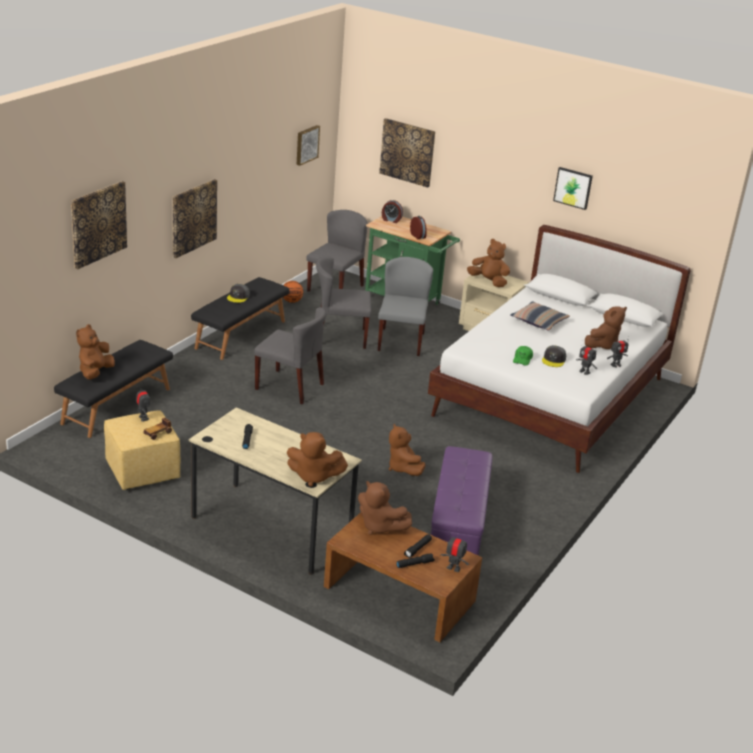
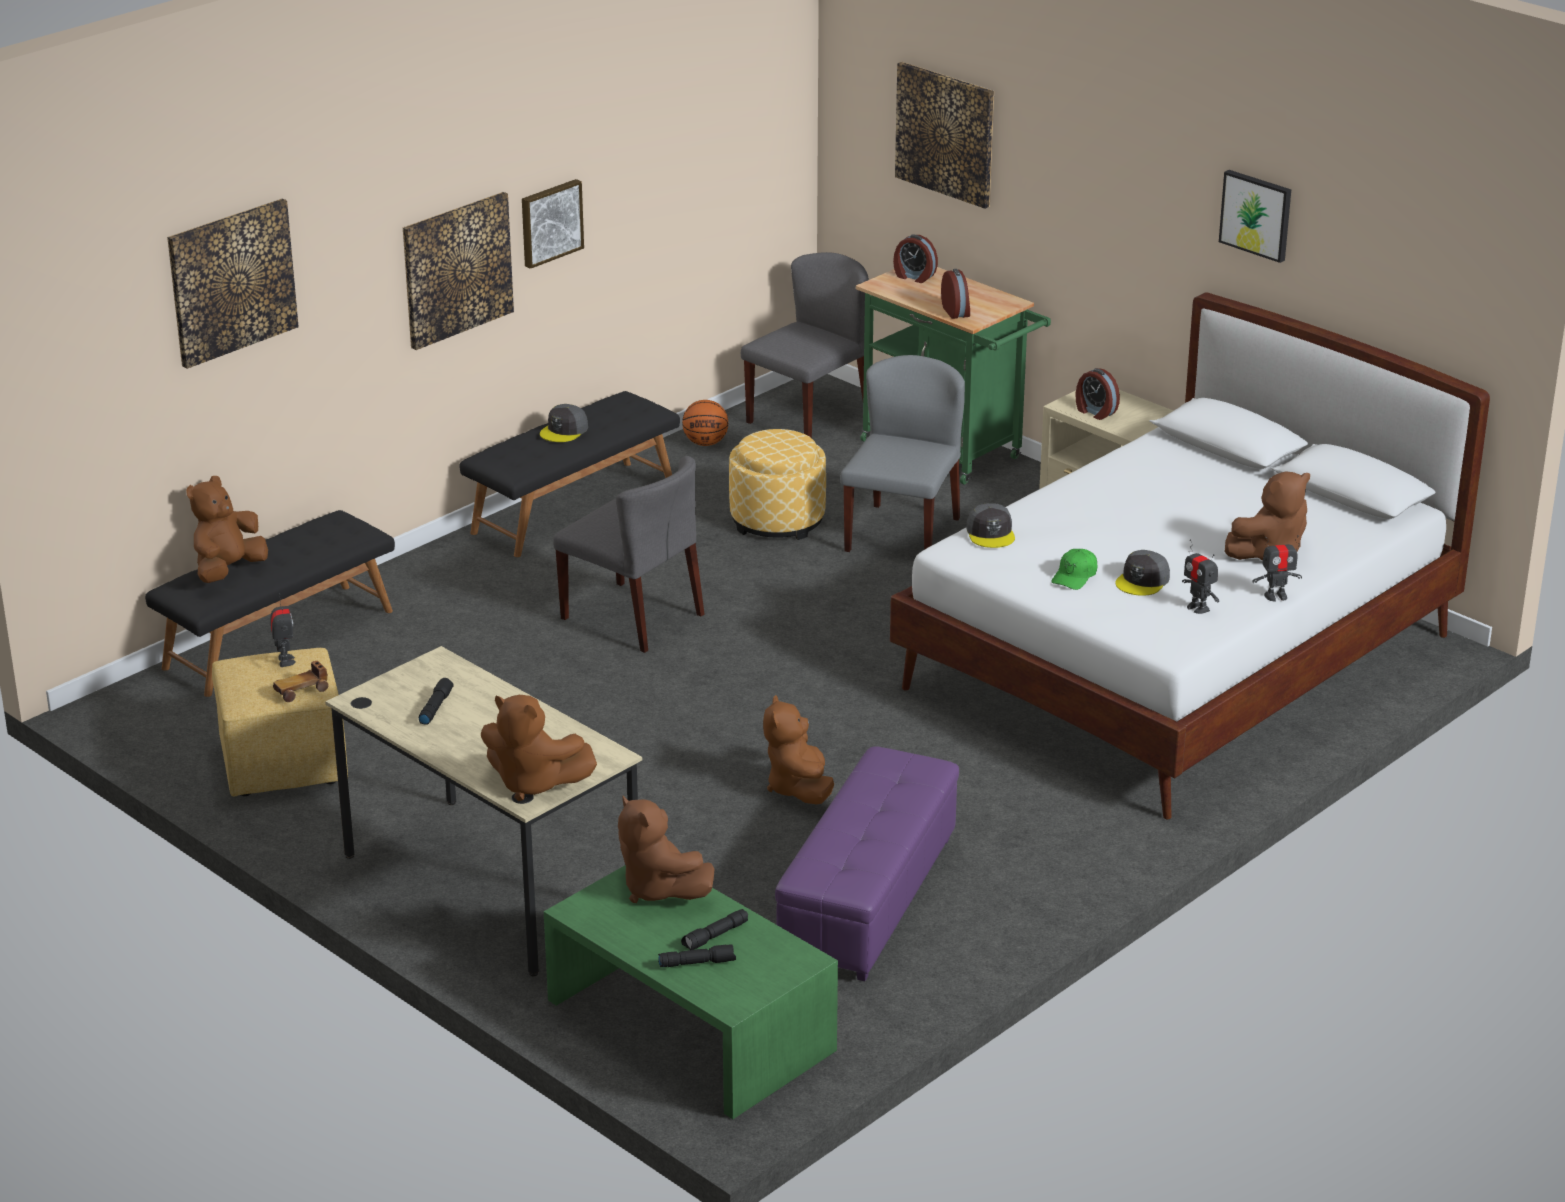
camera: 15 degrees right, 0 degrees up
picture [297,125,320,166] -> picture moved to [522,179,584,269]
grey chair [316,256,371,349] -> ottoman [729,429,826,540]
brown coffee table [324,512,482,642] -> green coffee table [544,865,838,1119]
toy robot [440,532,469,572] -> none
brown plush toy [467,239,510,287] -> alarm clock [1076,368,1120,420]
pillow [510,301,570,331] -> none
none -> grey cap [967,503,1015,548]

